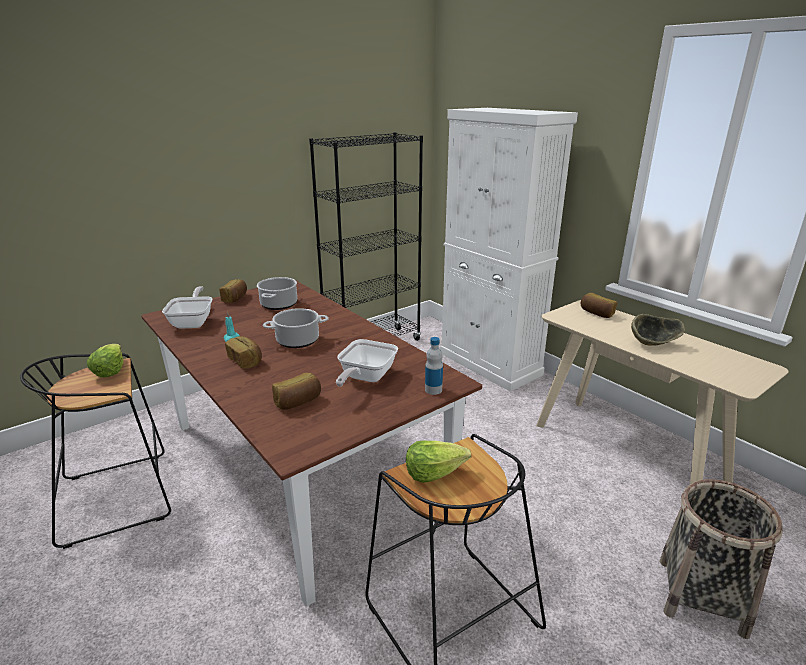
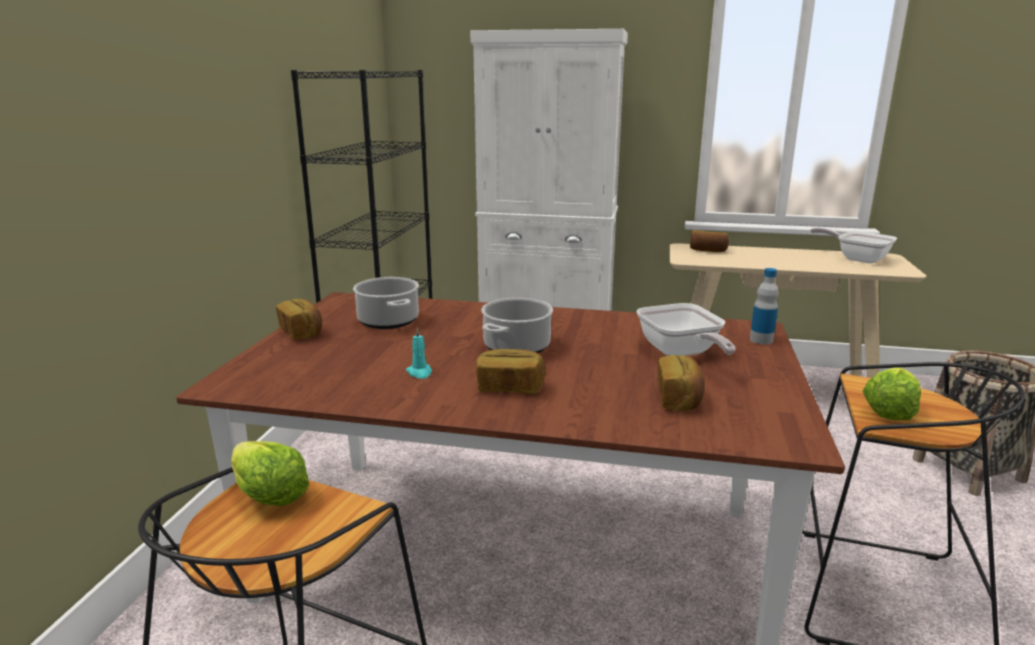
camera: 40 degrees left, 5 degrees down
frying pan [162,287,213,329] -> frying pan moved to [810,227,897,263]
bowl [631,314,685,346] -> none

